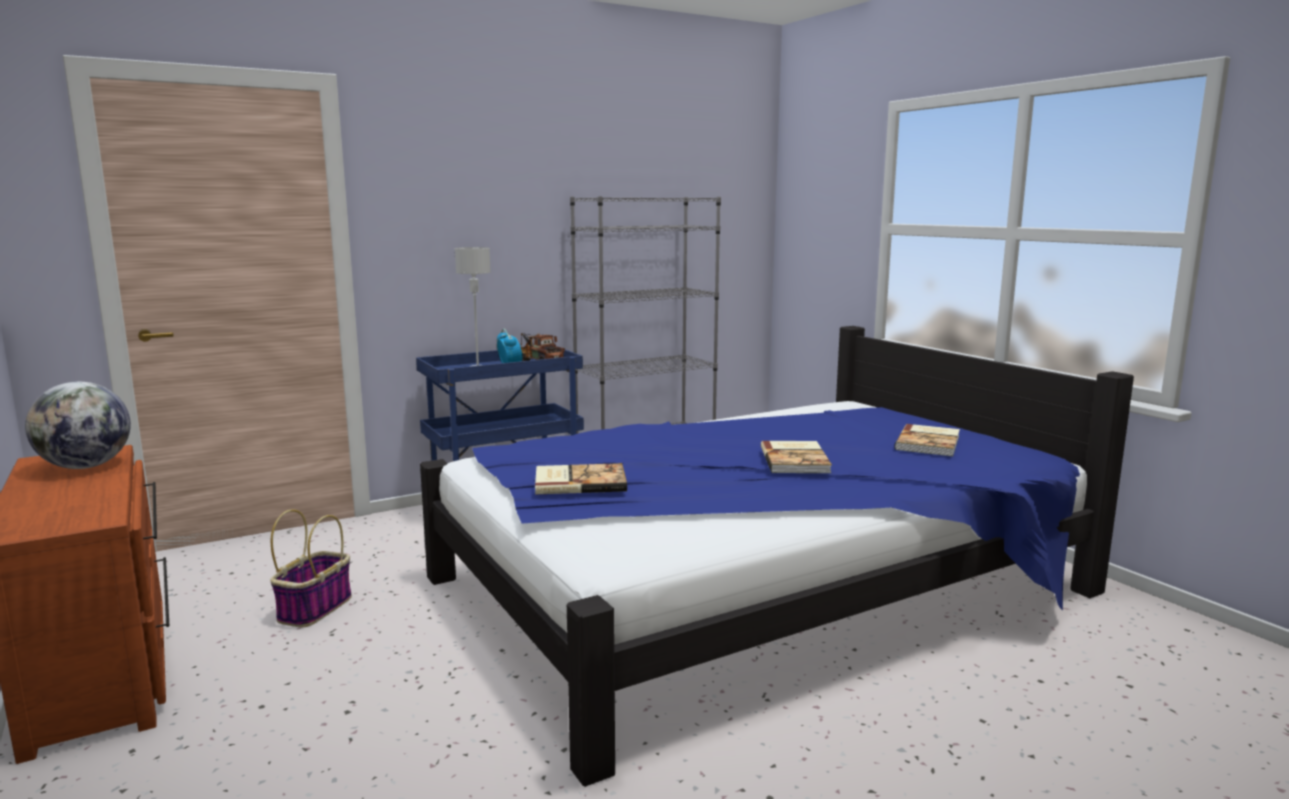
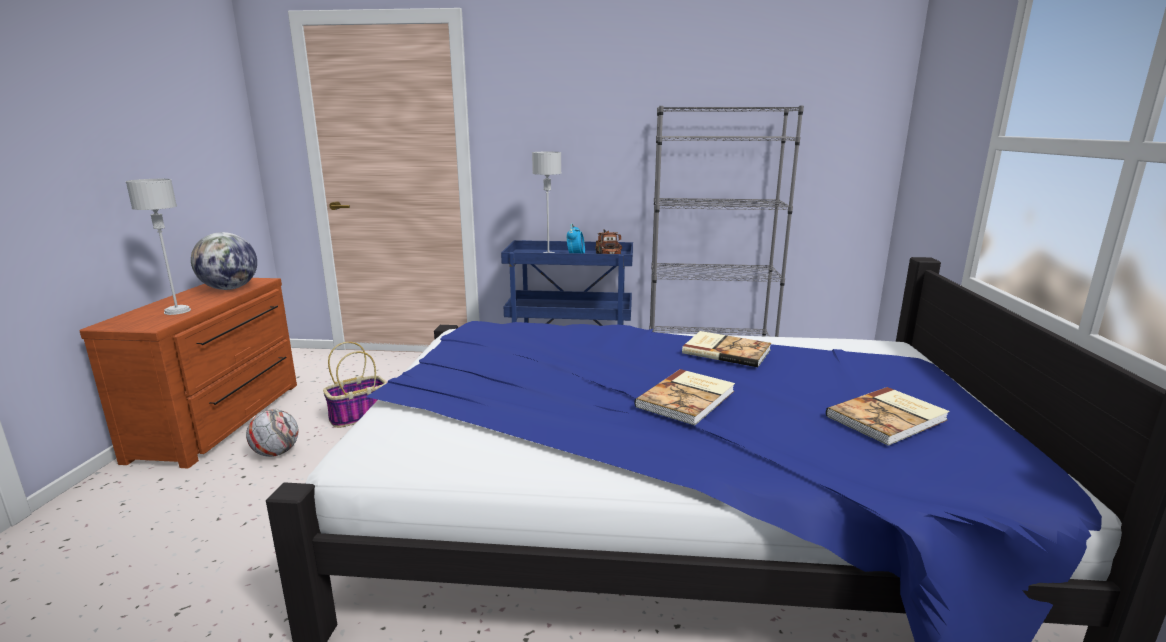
camera: 35 degrees right, 5 degrees up
book [535,463,627,495] -> book moved to [682,331,771,367]
none -> grey table lamp [126,179,191,315]
none -> football [246,409,298,457]

